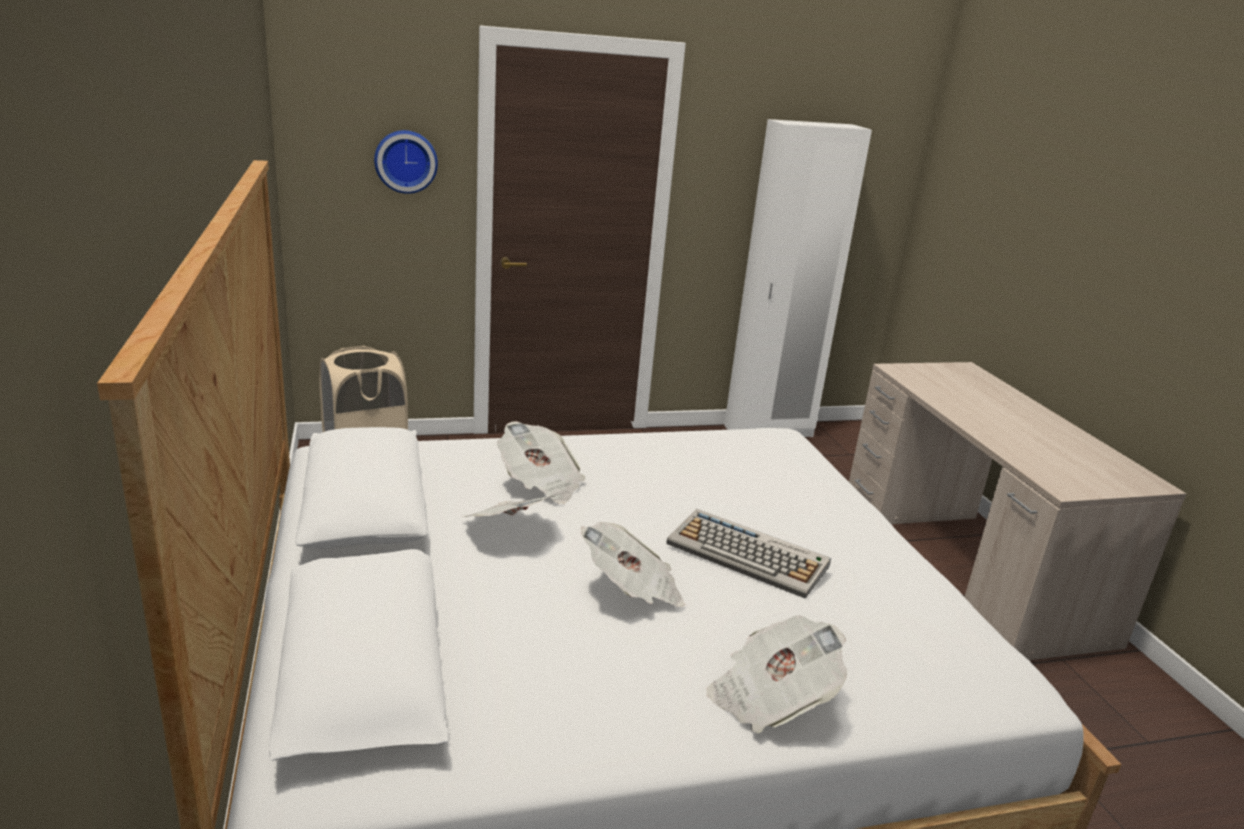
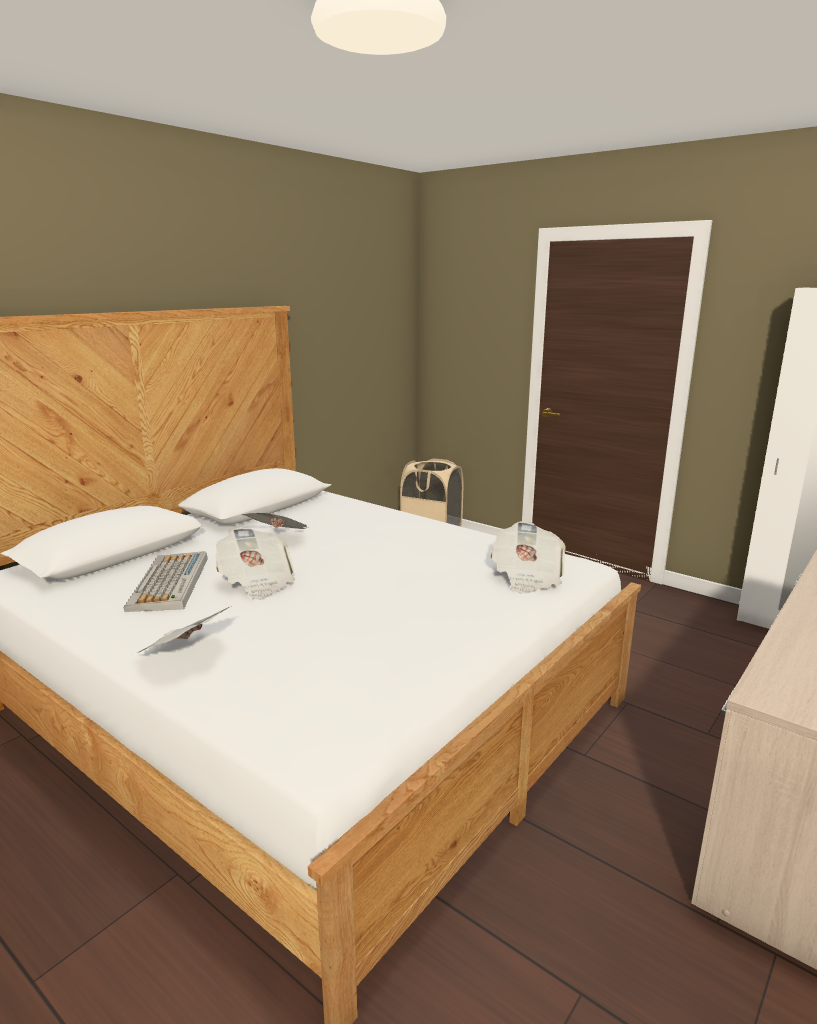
camera: 55 degrees right, 5 degrees down
wall clock [374,130,438,194] -> none
newspaper [497,421,585,504] -> newspaper moved to [490,521,566,594]
keyboard [666,509,831,599] -> keyboard moved to [124,551,207,612]

